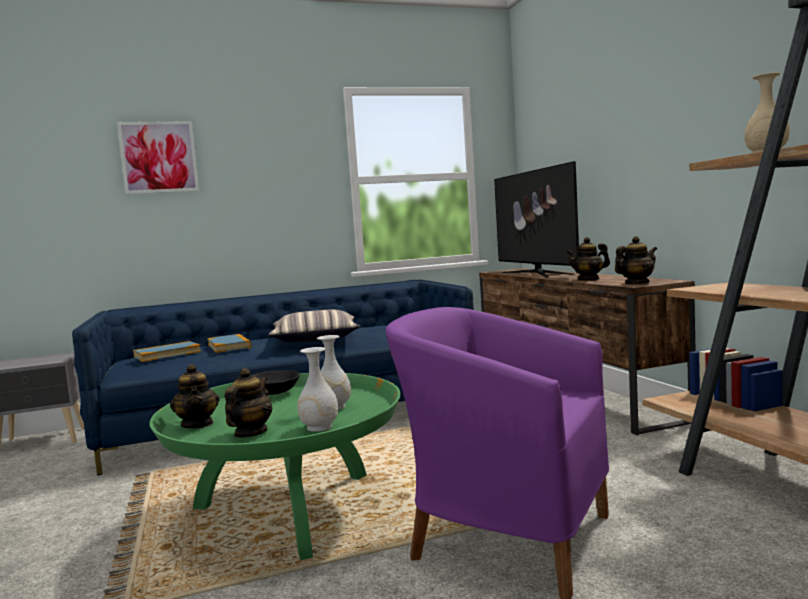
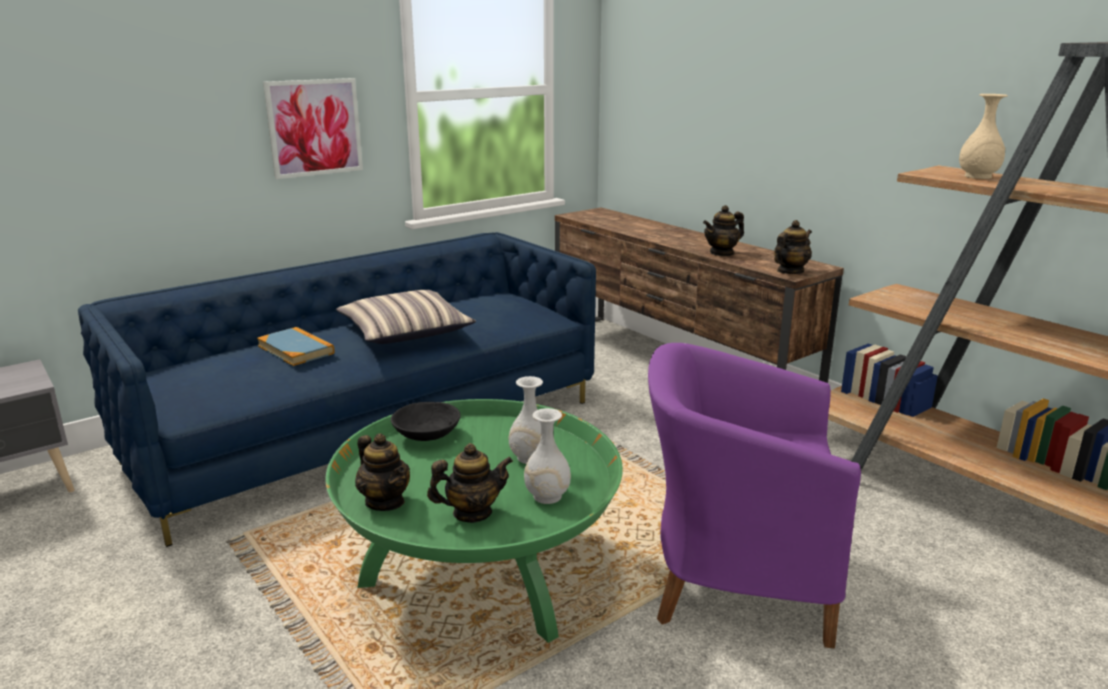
camera: 20 degrees left, 15 degrees up
picture [117,121,199,194] -> picture moved to [263,78,363,179]
book [133,341,201,362] -> none
teapot [225,368,272,438] -> teapot turned 75 degrees clockwise [427,443,513,523]
television [494,161,579,278] -> none

